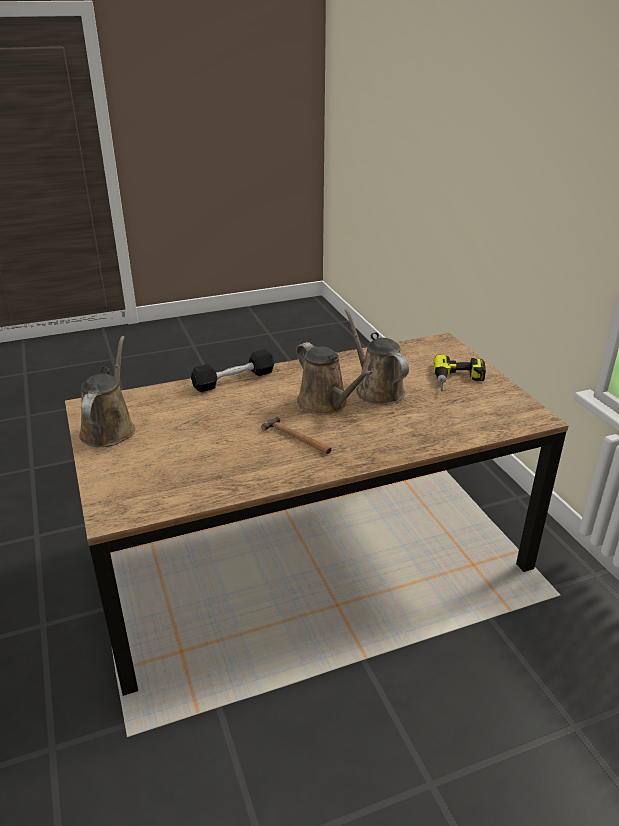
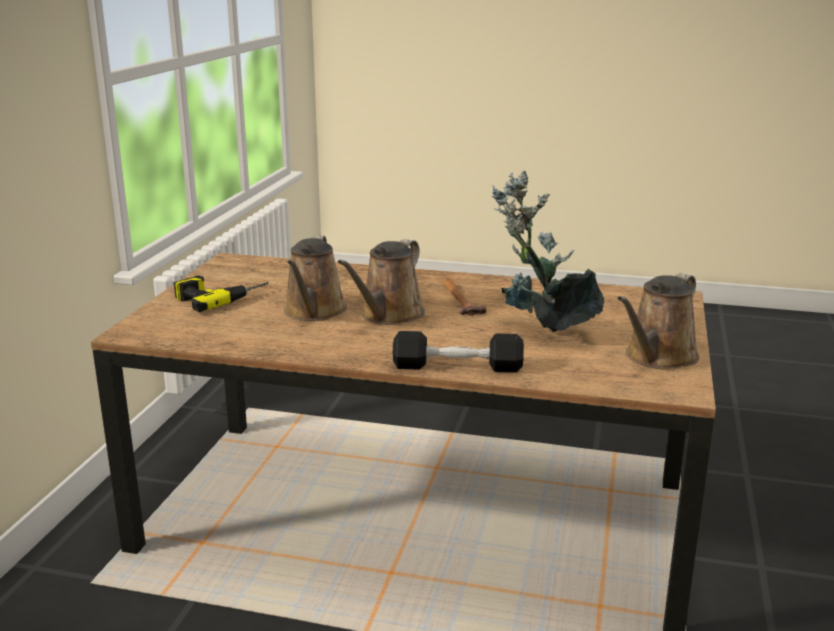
camera: 145 degrees left, 10 degrees down
brown watering can [296,342,373,415] -> brown watering can turned 150 degrees counterclockwise [338,239,425,325]
none -> potted plant [491,171,604,332]

